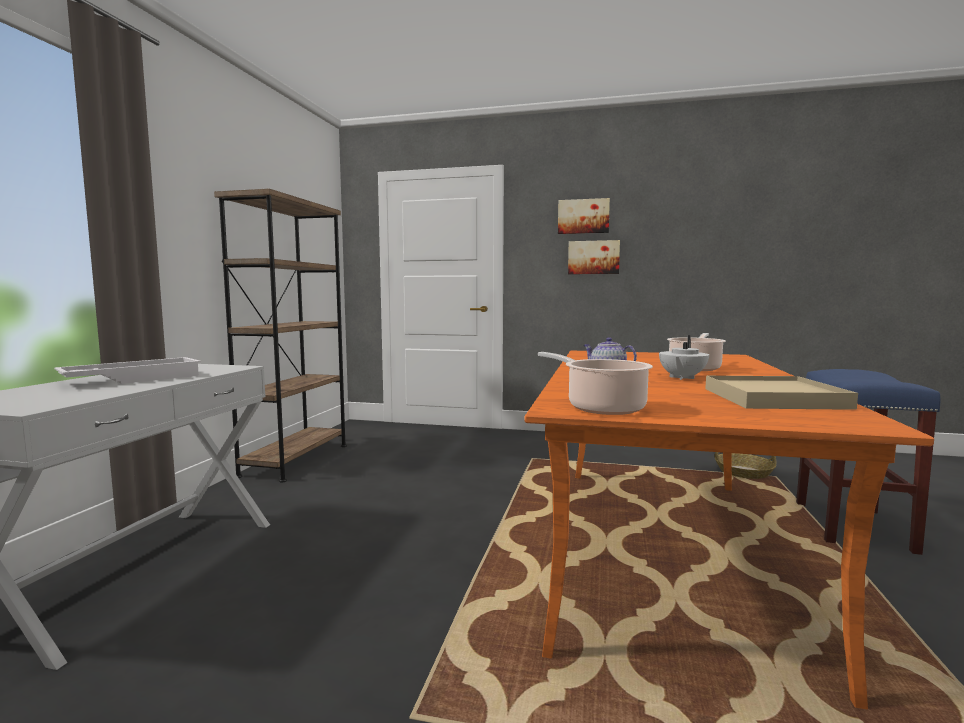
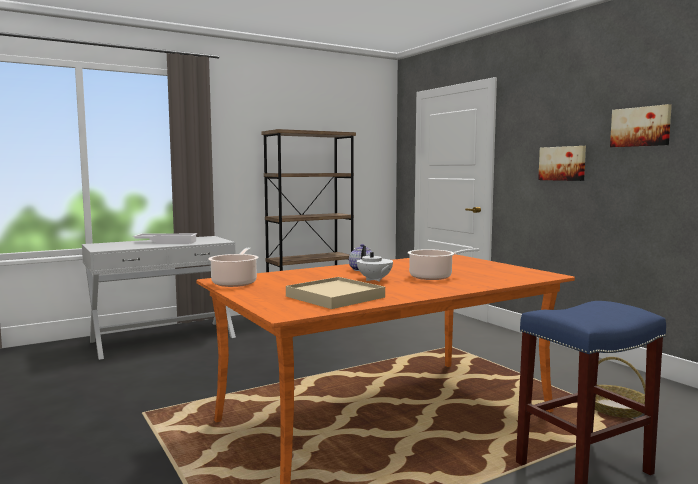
camera: 45 degrees right, 0 degrees up
picture [558,198,610,234] -> picture moved to [610,104,672,147]
white teapot [659,335,709,380] -> white teapot turned 105 degrees counterclockwise [357,246,393,282]

